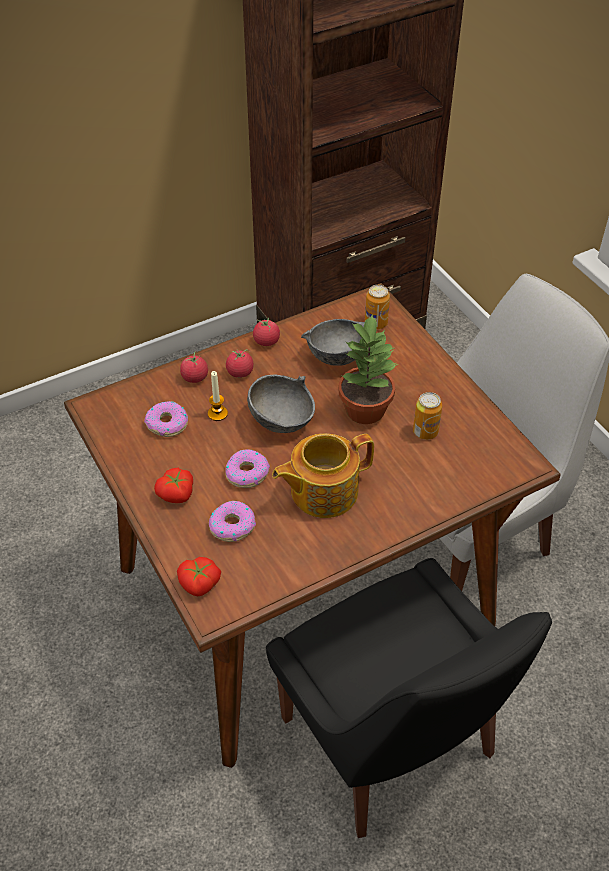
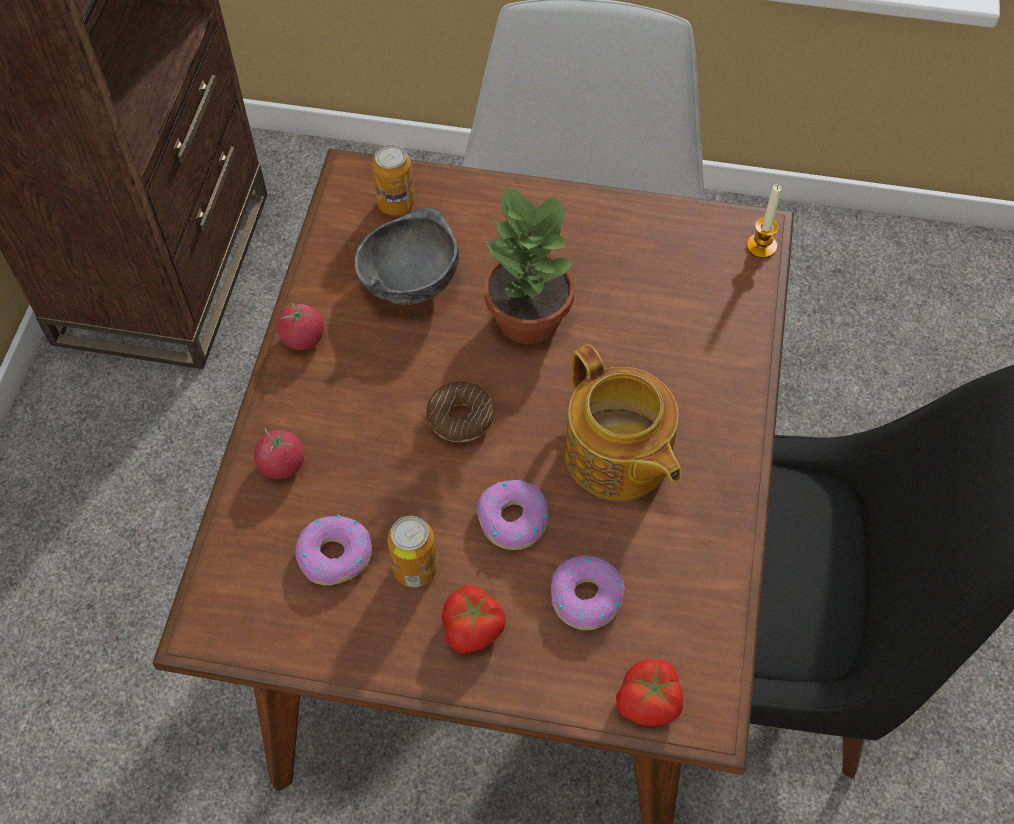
camera: 50 degrees left, 10 degrees up
candle [208,371,228,421] -> candle moved to [746,184,781,258]
tomato [226,349,254,378] -> none
grey bowl [247,374,315,433] -> donut [426,381,494,442]
teapot [272,433,374,518] -> teapot turned 45 degrees counterclockwise [565,344,682,501]
can [413,392,442,440] -> can moved to [387,516,438,588]

